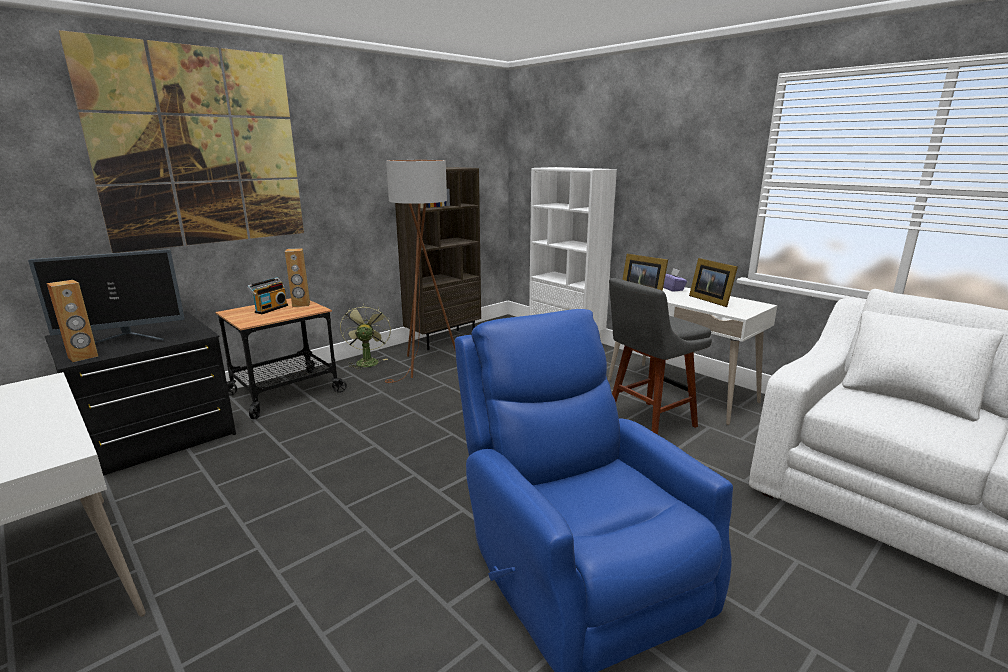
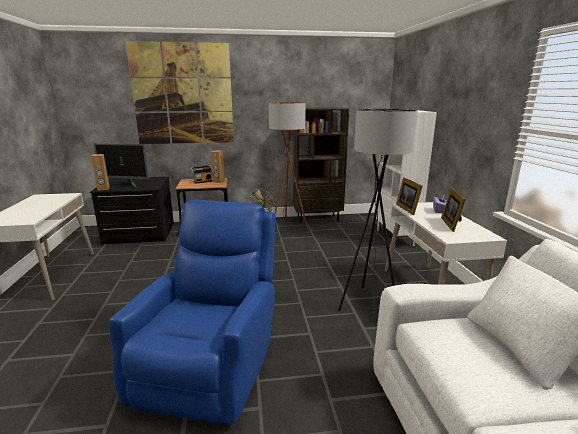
camera: 35 degrees right, 0 degrees up
grey stool [609,278,712,435] -> grey floor lamp [338,109,418,311]

